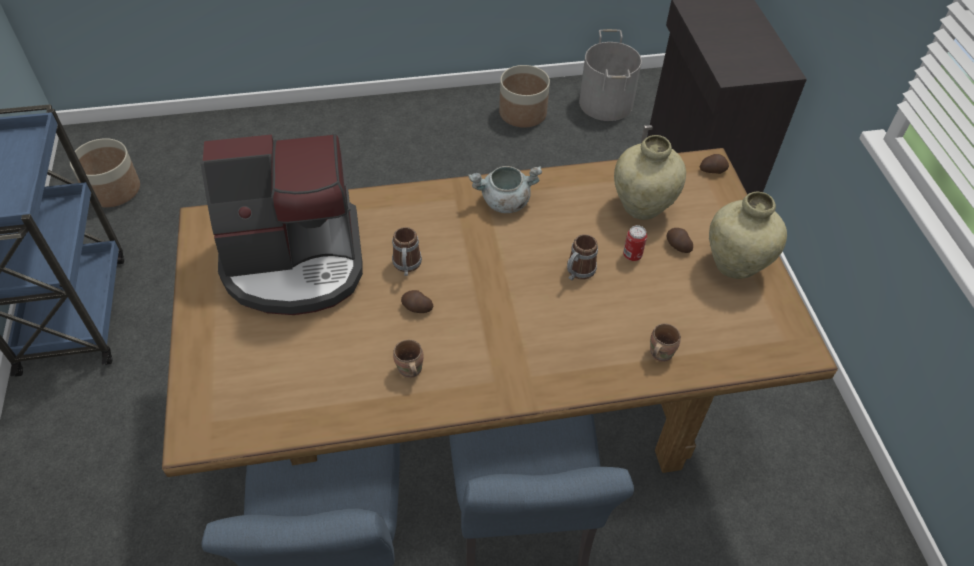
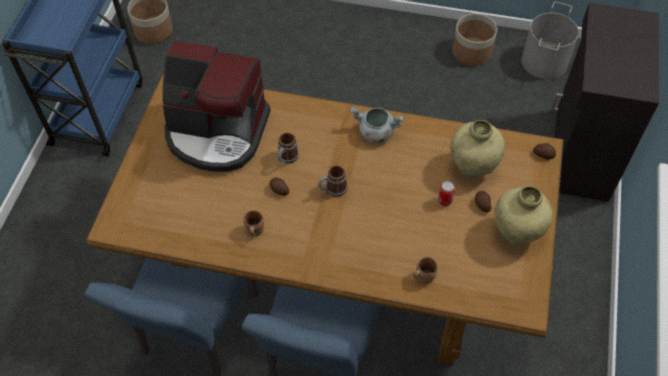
camera: 25 degrees right, 5 degrees up
mug [567,234,598,280] -> mug moved to [318,165,348,197]

